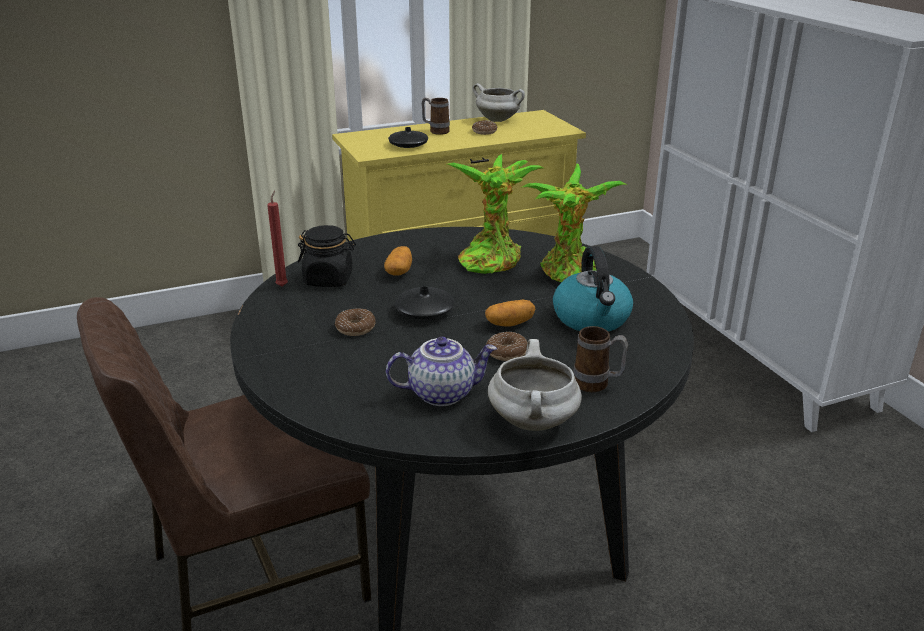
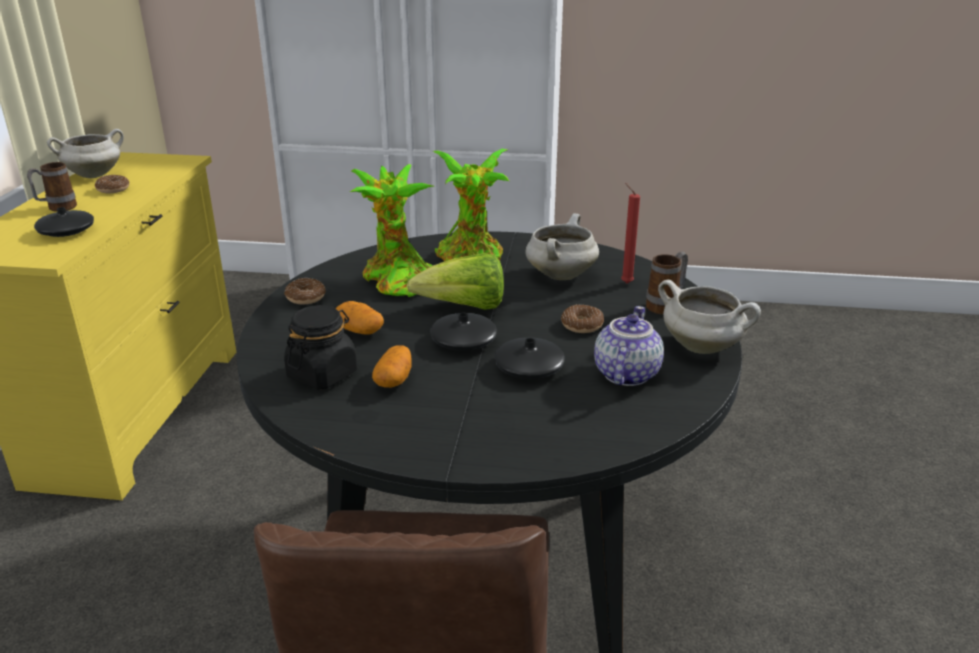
camera: 60 degrees left, 0 degrees up
red candle [267,190,288,287] -> red candle moved to [621,183,640,284]
donut [335,308,376,336] -> donut moved to [284,278,326,304]
potato [485,300,536,327] -> potato moved to [372,345,412,388]
kettle [553,246,633,332] -> white cooking pot [525,213,599,280]
none -> lettuce [406,253,504,310]
none -> black vase [494,337,565,379]

